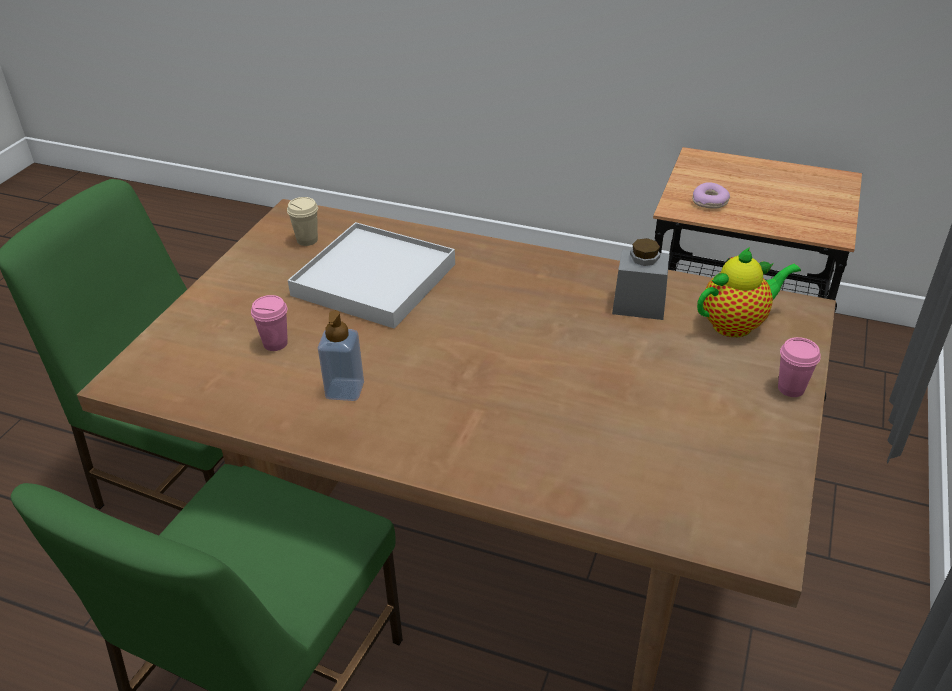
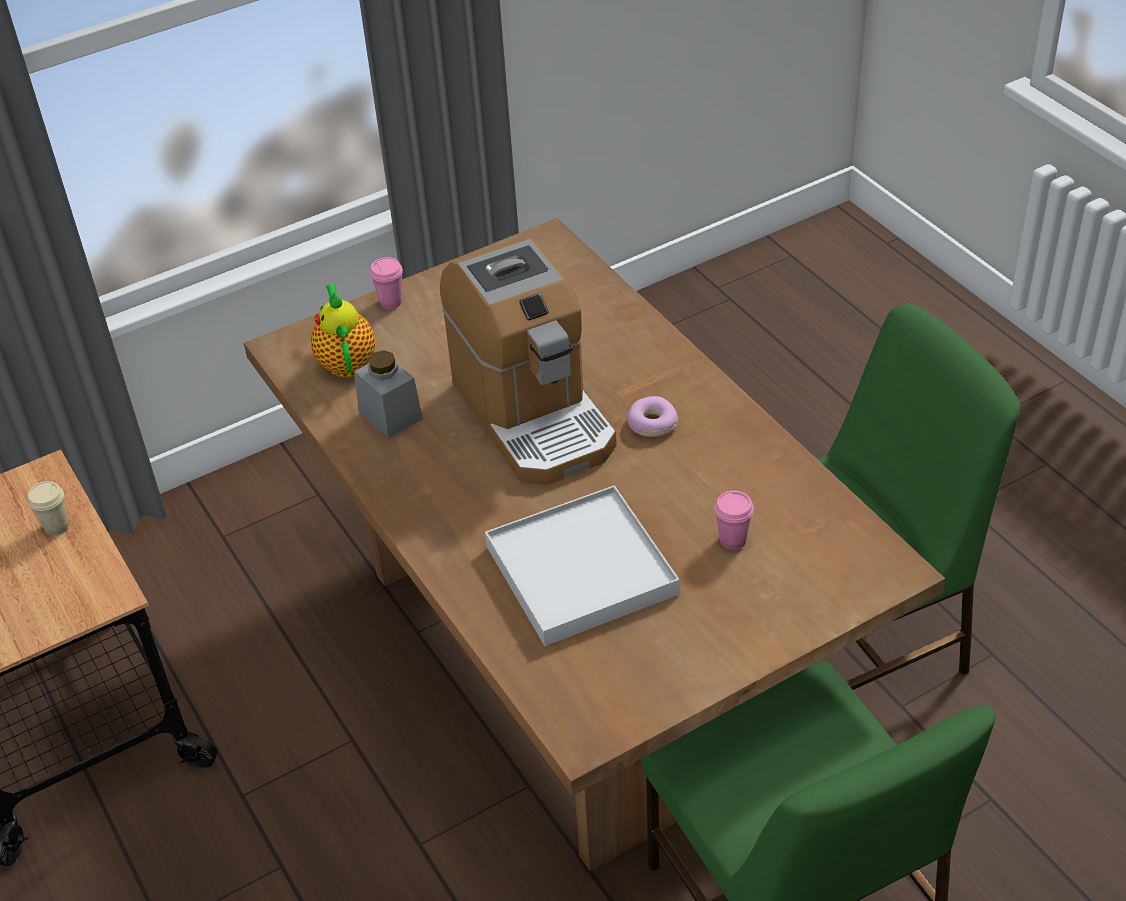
camera: 140 degrees left, 5 degrees up
beige cup [287,197,318,246] -> beige cup moved to [27,481,69,535]
soap dispenser [318,310,364,401] -> none
donut [692,182,730,209] -> donut moved to [628,396,678,437]
teapot [697,247,801,337] -> teapot turned 60 degrees clockwise [311,284,375,377]
none -> coffee machine [440,237,617,485]

